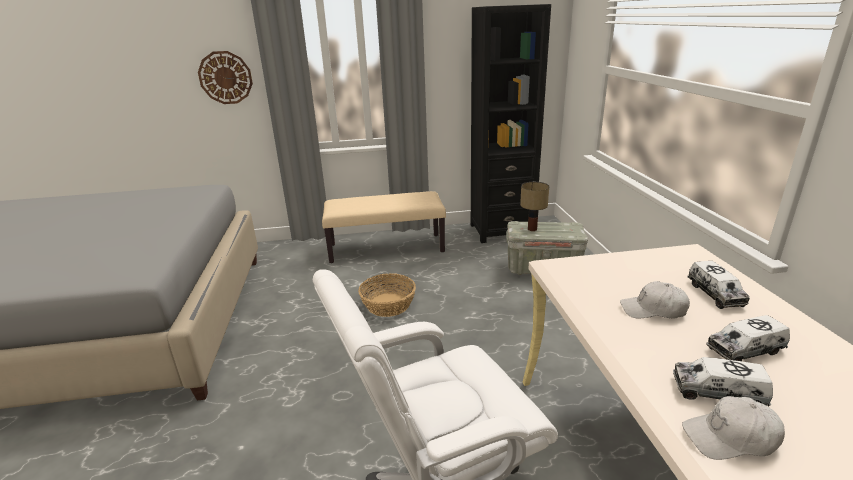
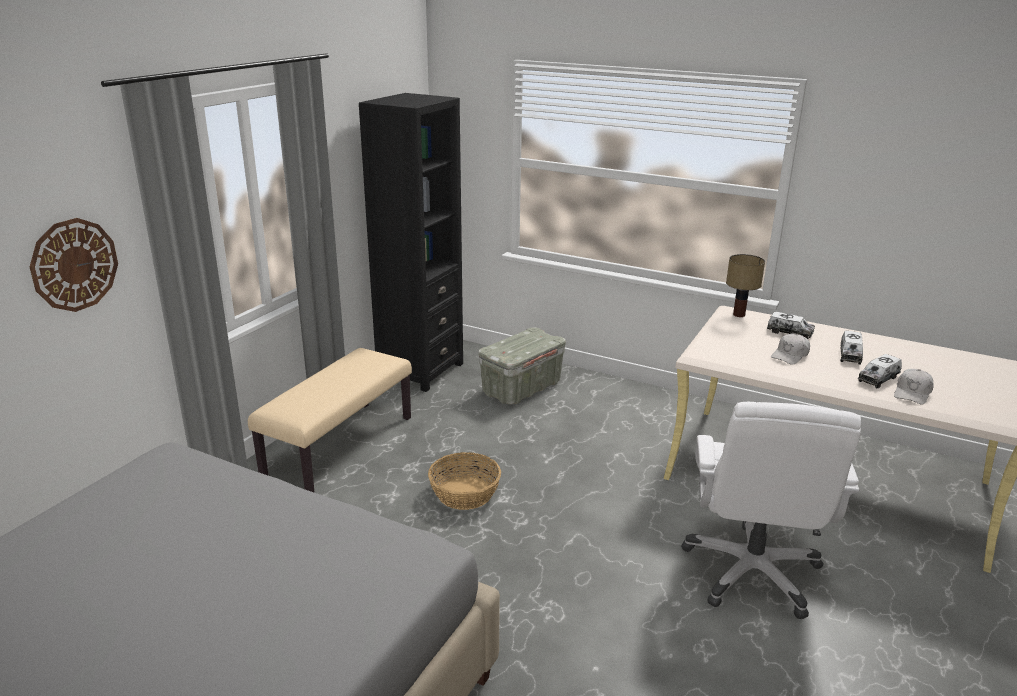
camera: 55 degrees left, 0 degrees up
table lamp [520,182,549,231] -> table lamp moved to [726,254,765,317]

